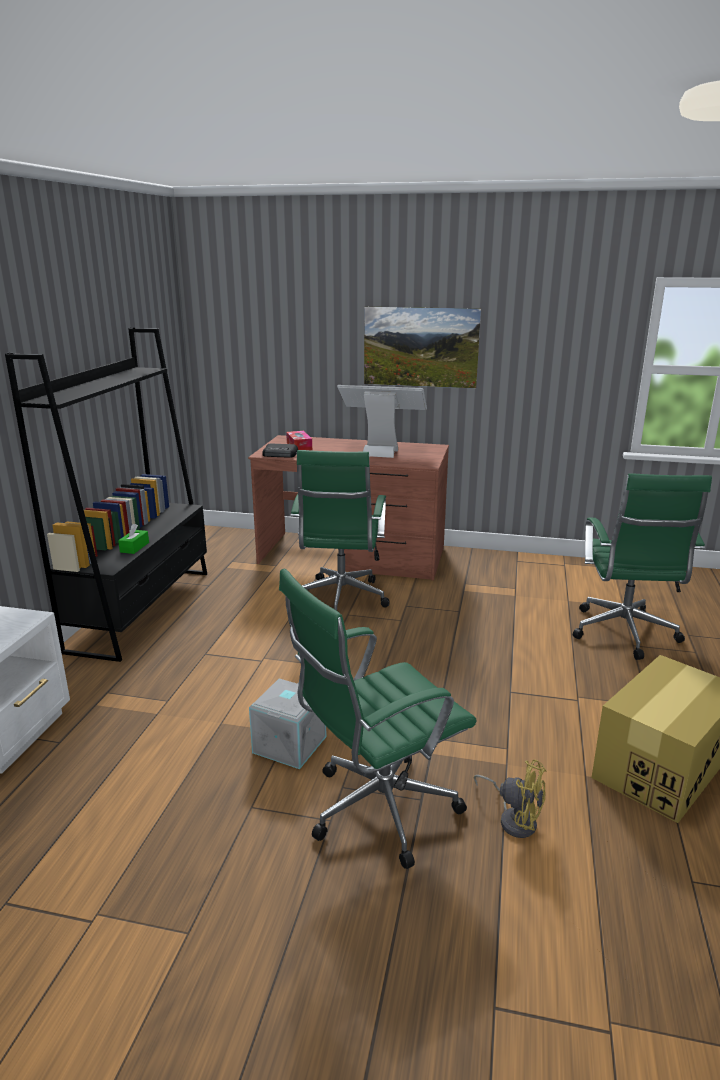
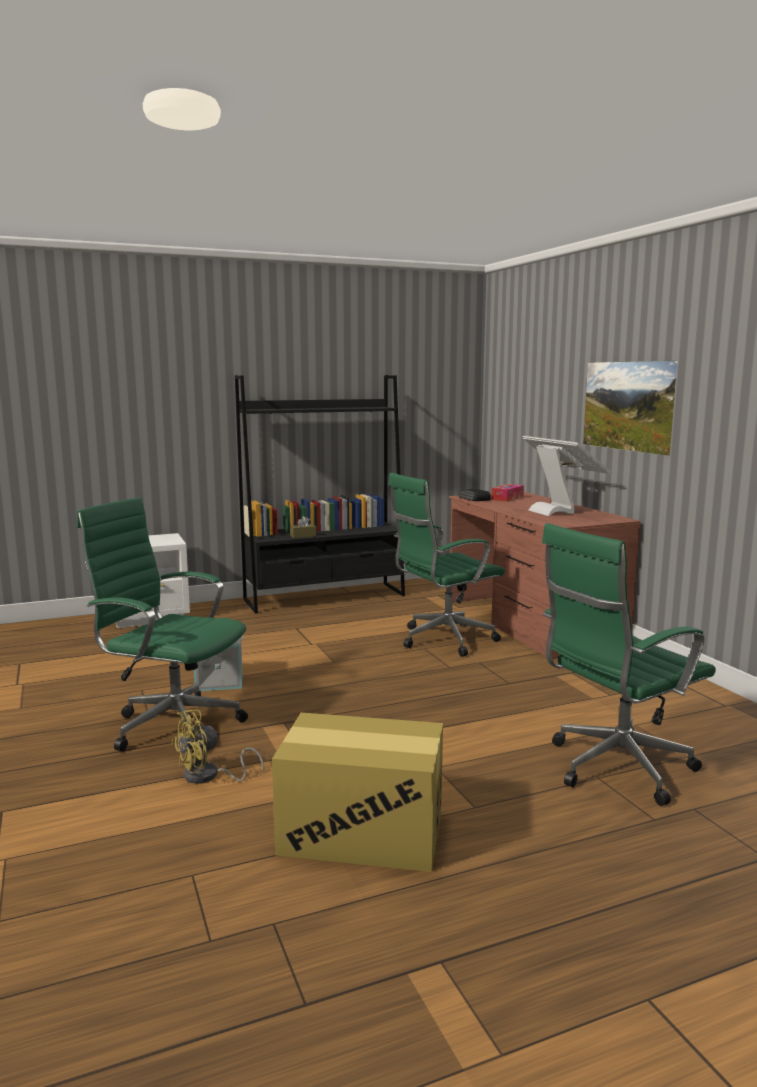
camera: 55 degrees right, 10 degrees down
green tissue box [118,524,149,554] -> brown tissue box [290,516,316,538]
yellow fan [474,760,546,838] -> yellow fan turned 60 degrees clockwise [171,710,264,784]

